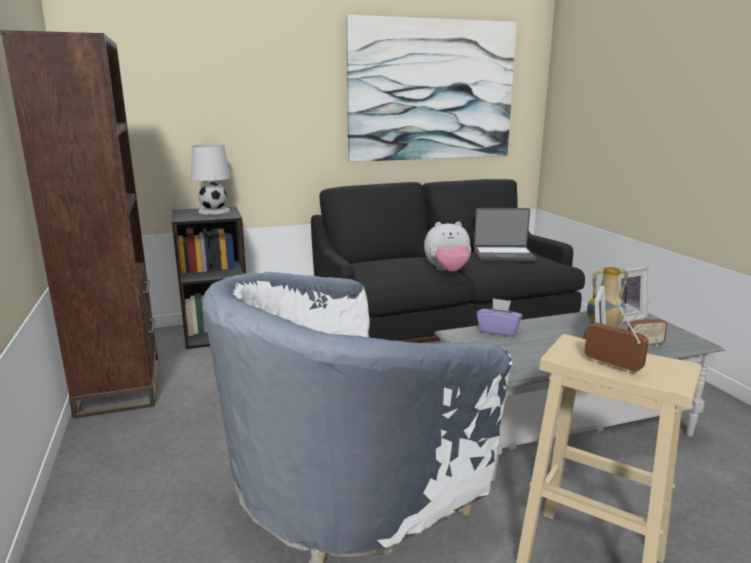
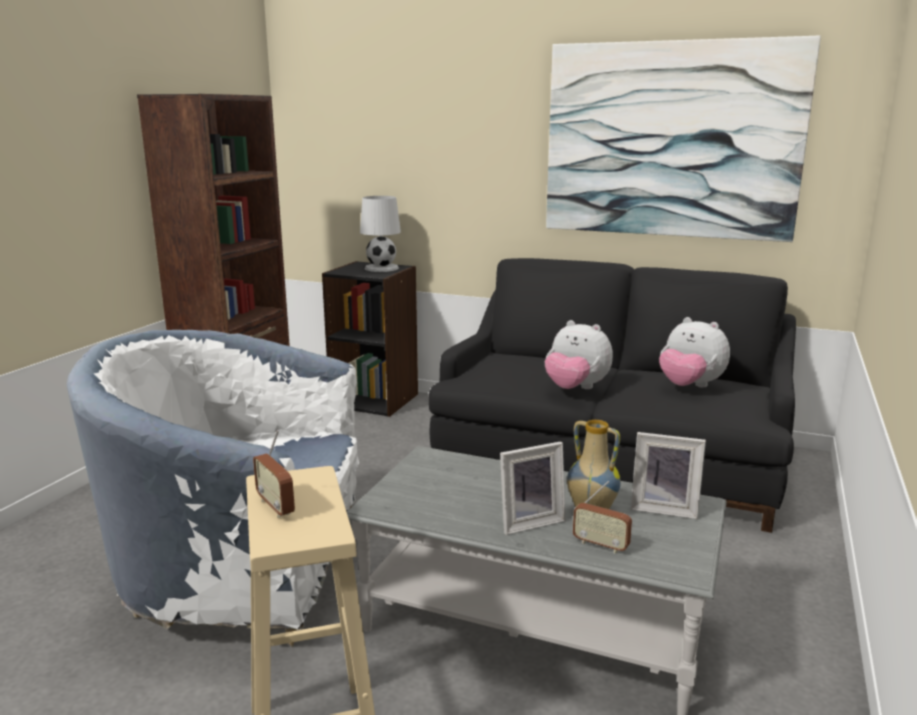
camera: 40 degrees right, 0 degrees up
laptop [474,208,537,261] -> plush toy [659,317,730,388]
purple tissue box [477,298,523,337] -> none
radio [584,303,649,374] -> radio turned 150 degrees clockwise [253,430,295,518]

